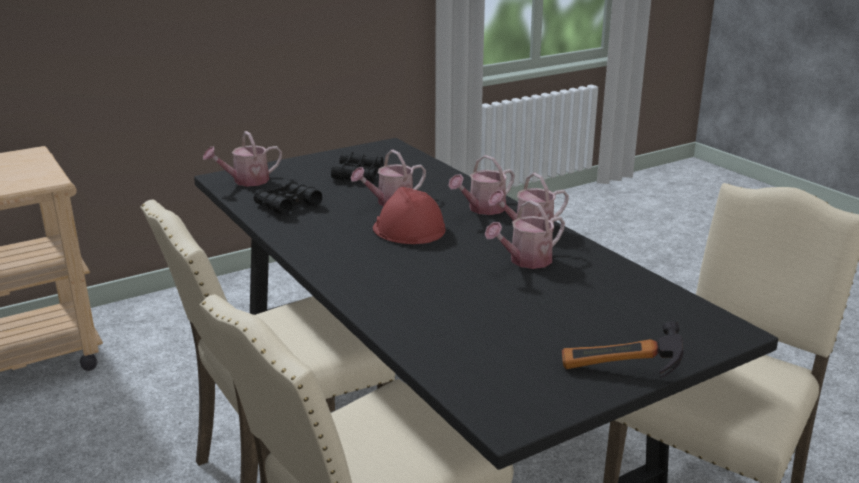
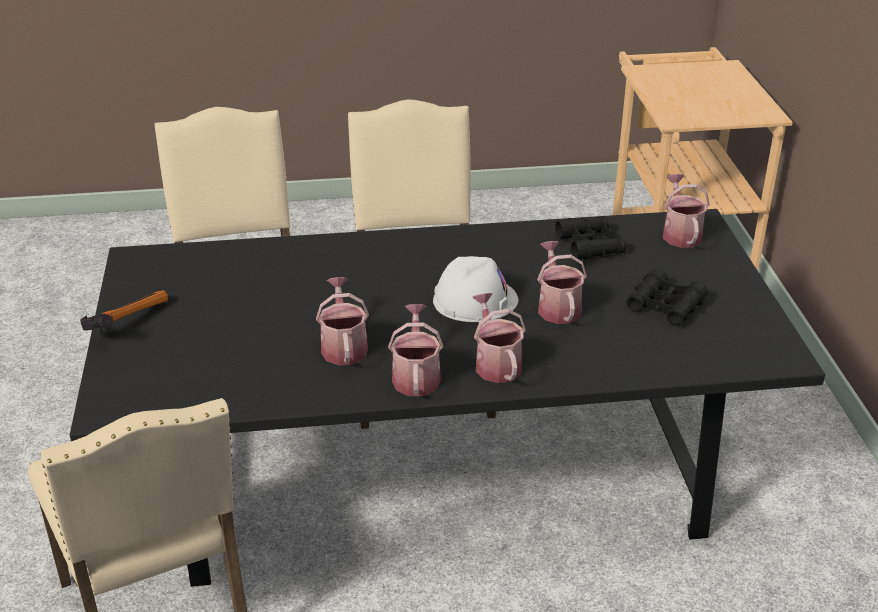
camera: 115 degrees right, 10 degrees up
red hard hat [373,187,445,244] -> white hard hat [433,256,519,322]

